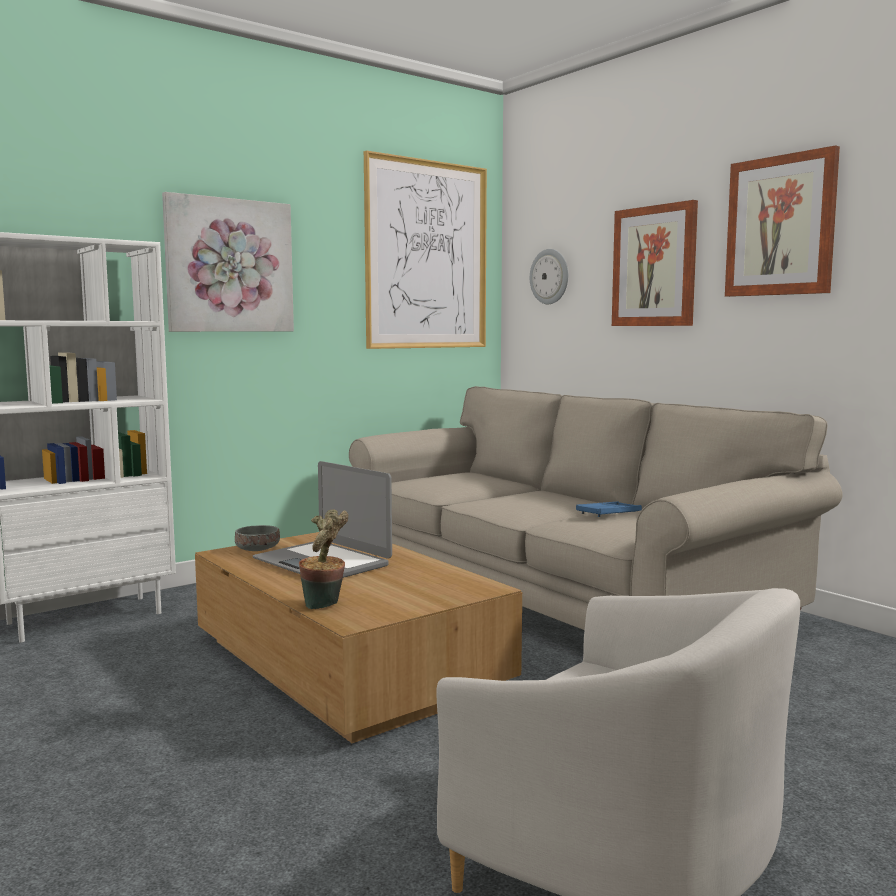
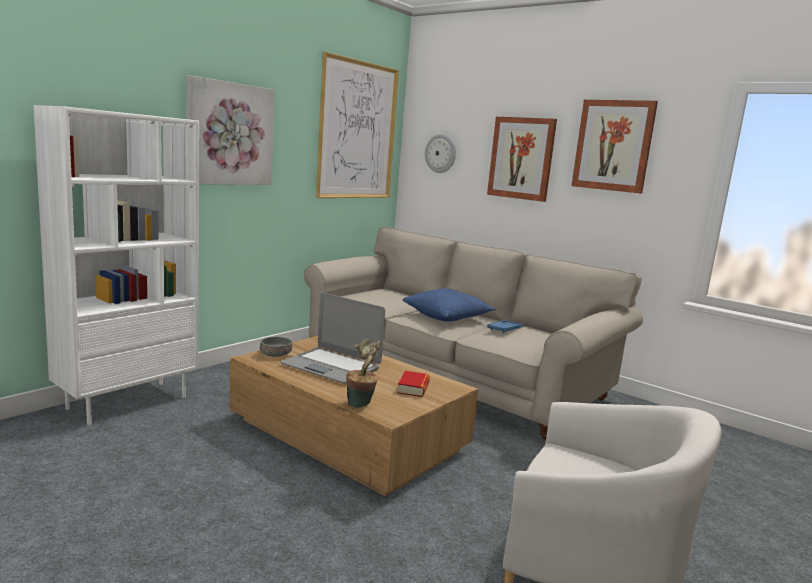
camera: 15 degrees left, 5 degrees up
none -> book [397,371,430,397]
none -> blue pillow [402,288,495,321]

